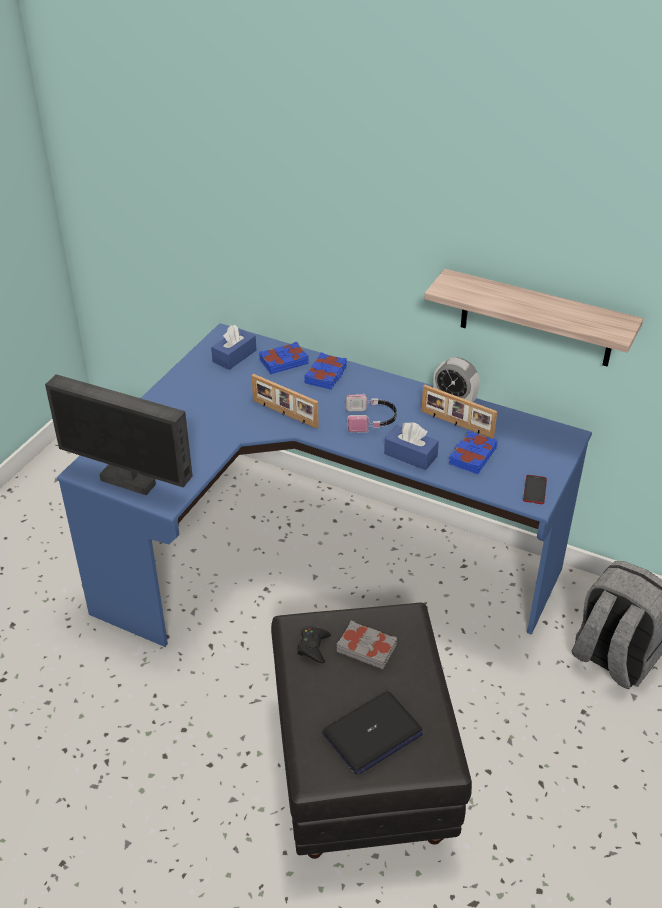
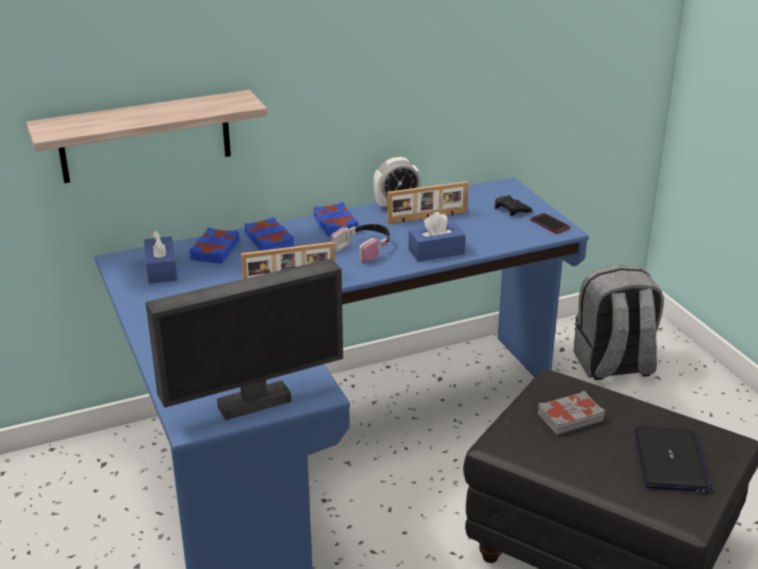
camera: 50 degrees left, 10 degrees down
black game controller [297,628,331,663] -> black game controller moved to [495,195,533,216]
shelf [424,269,643,367] -> shelf moved to [26,90,267,183]
blue book [449,430,498,474] -> blue book moved to [313,202,359,237]

